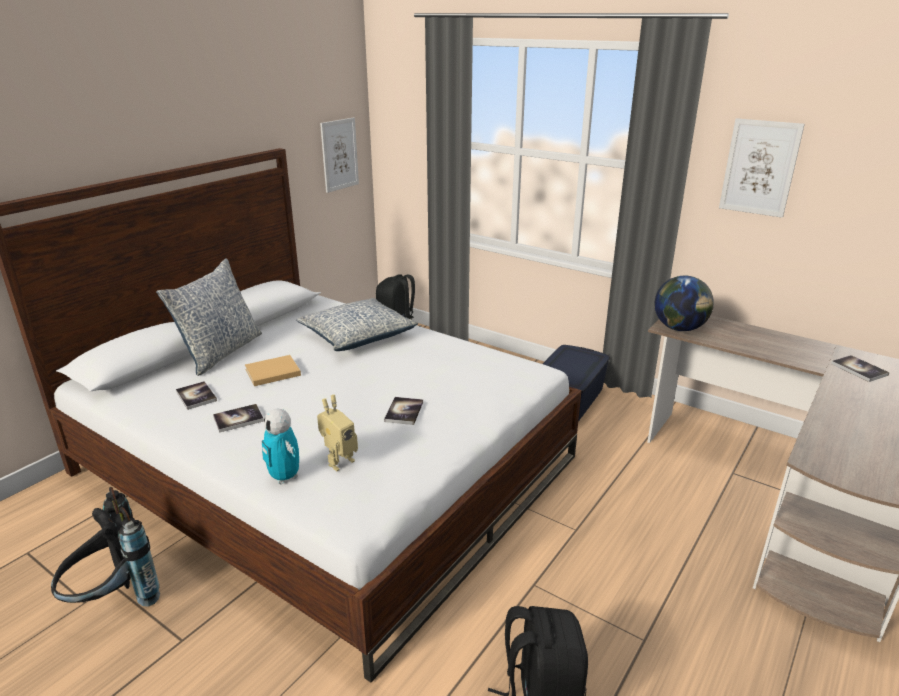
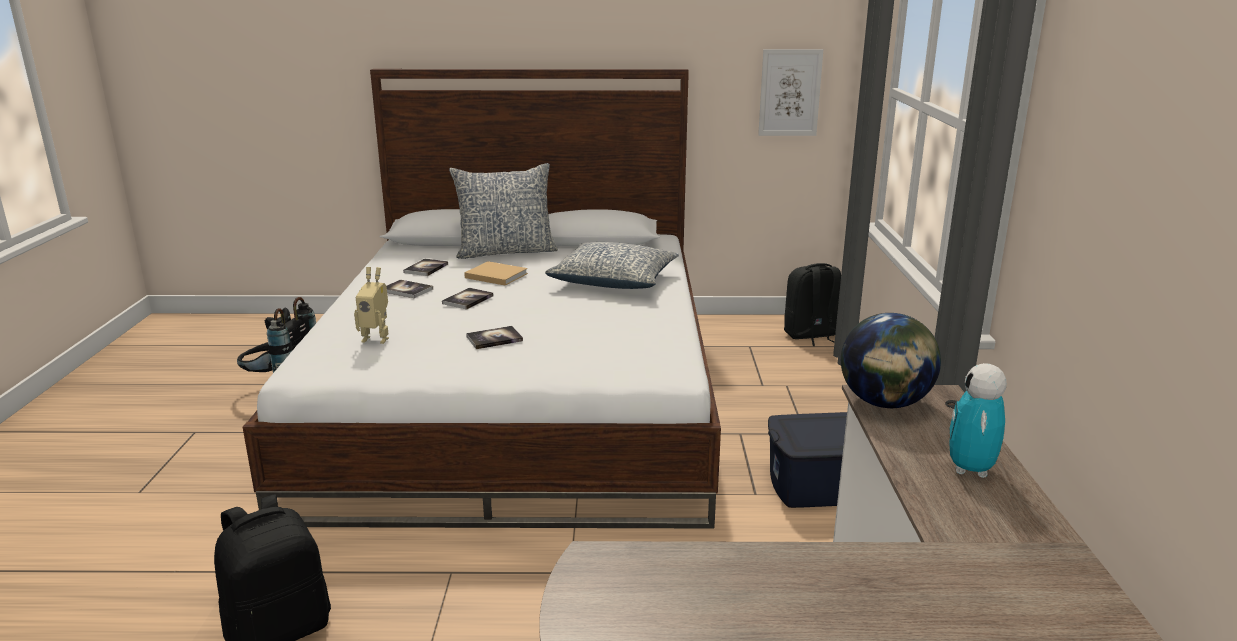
camera: 55 degrees right, 5 degrees down
toy robot [262,408,299,484] -> toy robot moved to [949,363,1007,478]
picture [719,118,805,218] -> none
book [831,355,890,382] -> book moved to [442,288,493,310]

